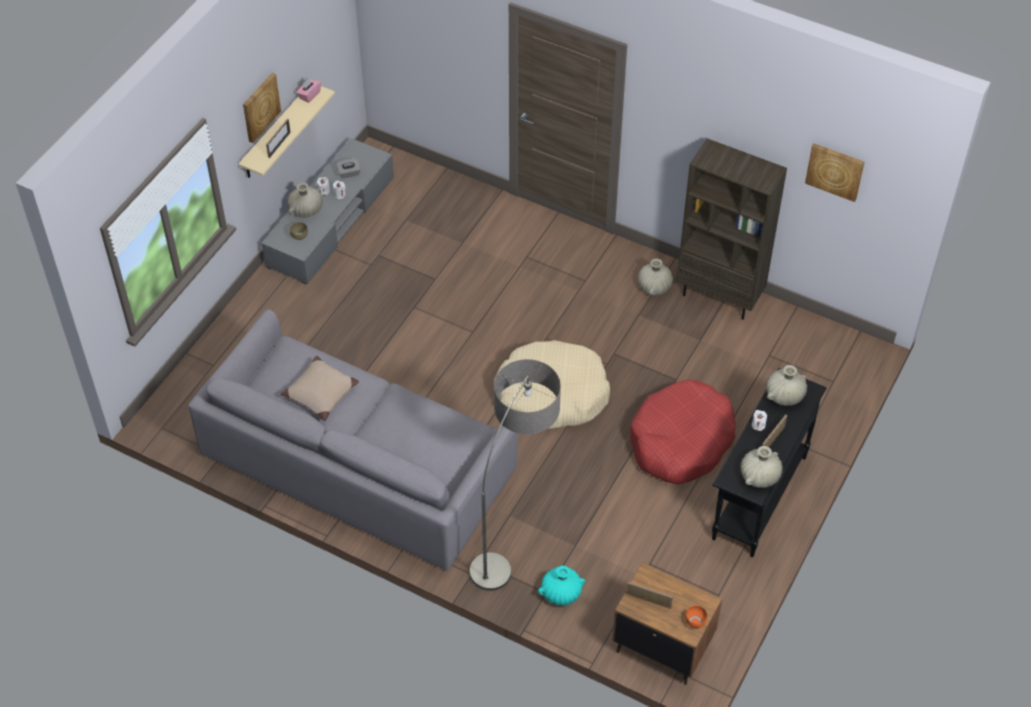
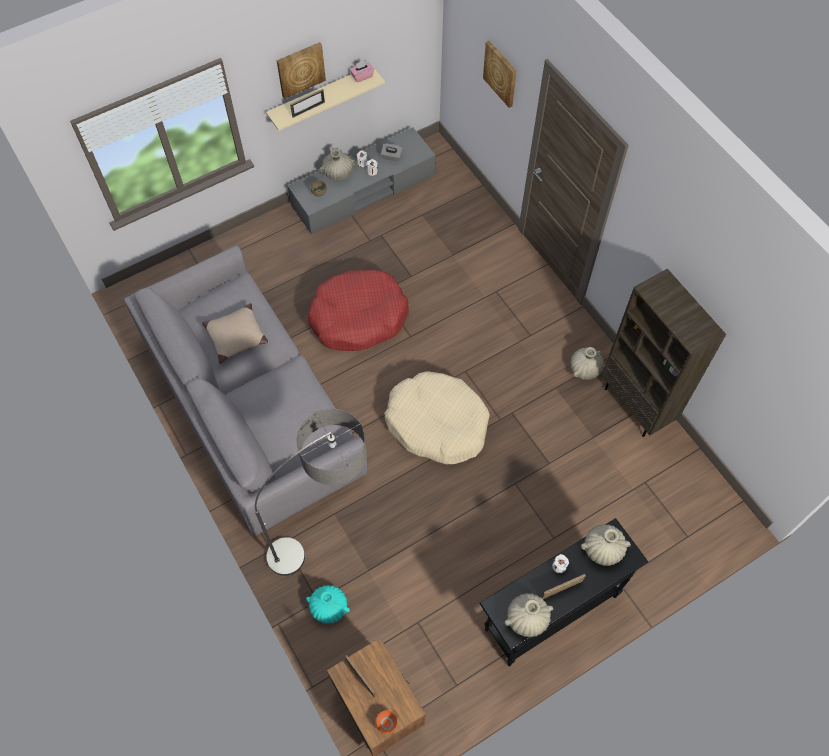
camera: 30 degrees right, 10 degrees up
red dog bed [630,379,736,484] -> red dog bed moved to [308,270,409,351]
picture [805,143,864,202] -> picture moved to [483,41,517,108]

